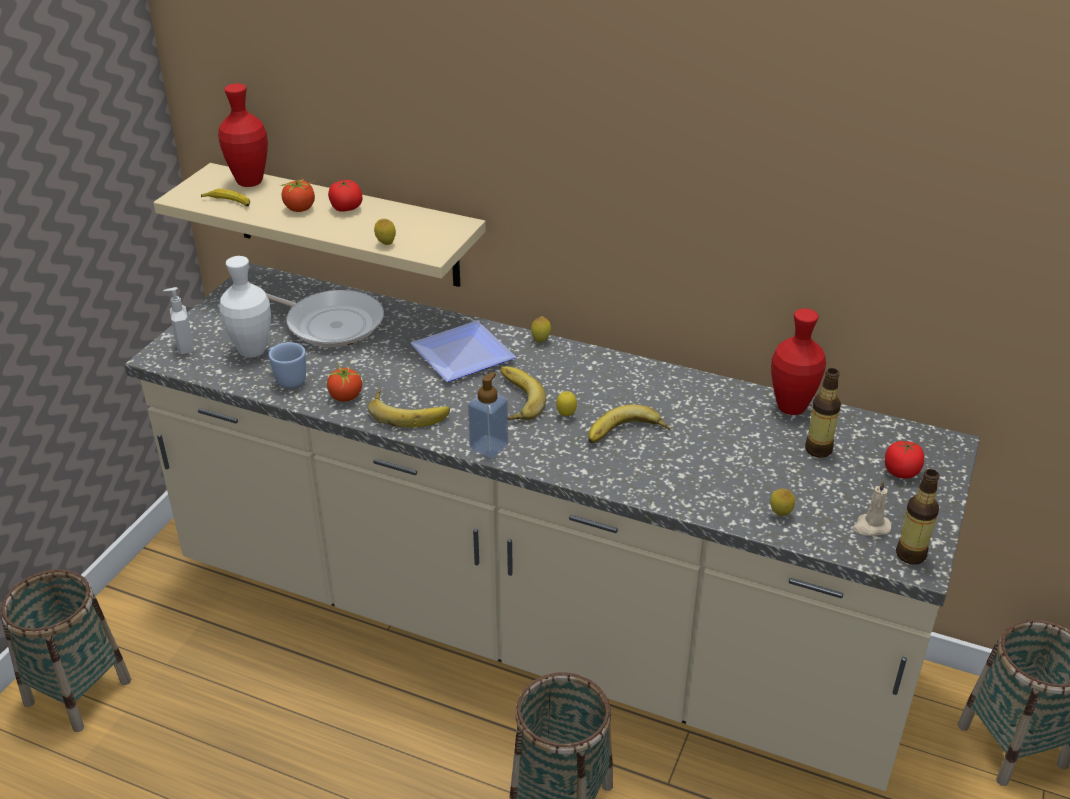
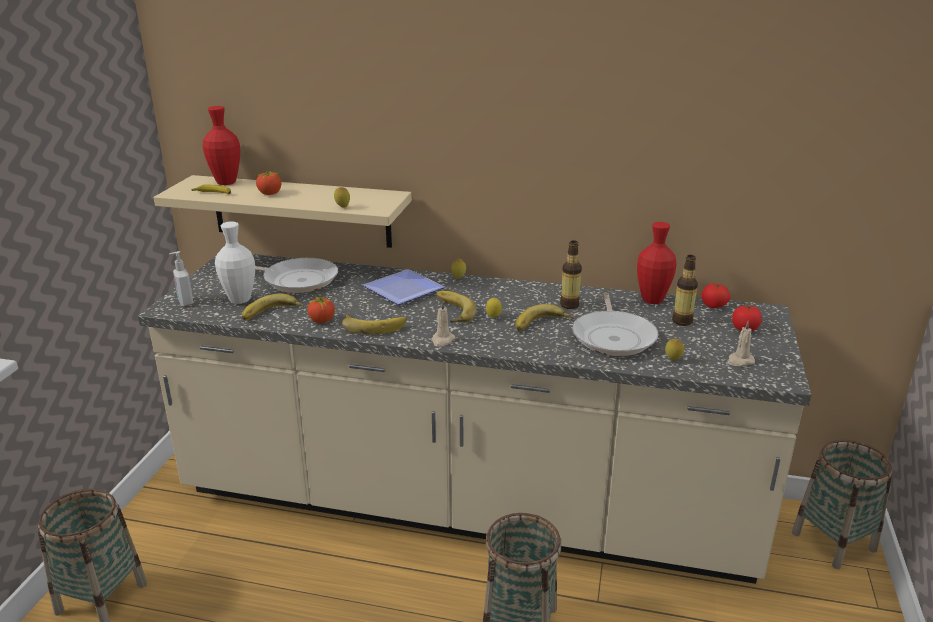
camera: 10 degrees left, 10 degrees down
blue mug [268,342,306,388] -> banana [242,294,304,320]
tomato [328,180,363,212] -> tomato moved to [702,283,730,308]
soap dispenser [468,372,508,458] -> beige candle [431,300,455,347]
bottle [896,469,939,564] -> bottle moved to [560,240,582,309]
none -> frying pan [573,293,658,356]

